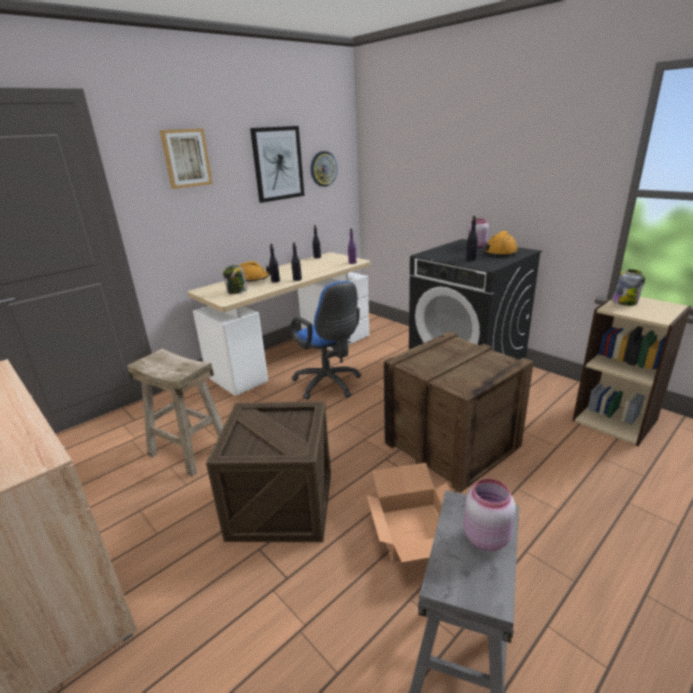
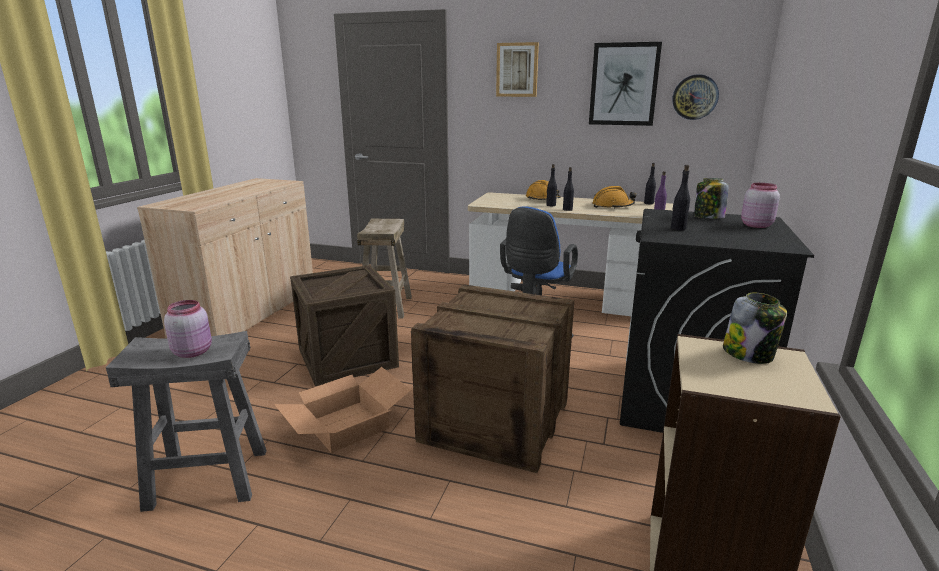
camera: 60 degrees right, 5 degrees down
jar [223,265,247,294] -> jar moved to [694,178,728,219]
orange hard hat [484,231,519,257] -> orange hard hat moved to [592,186,636,209]

